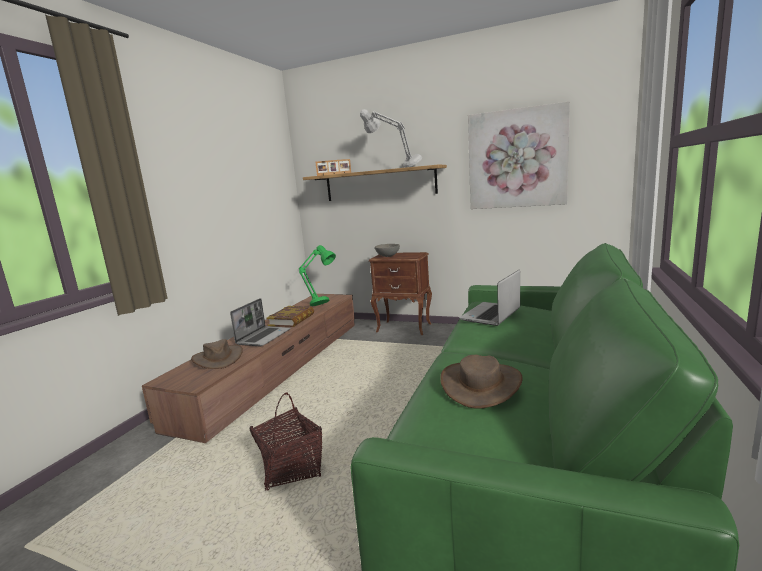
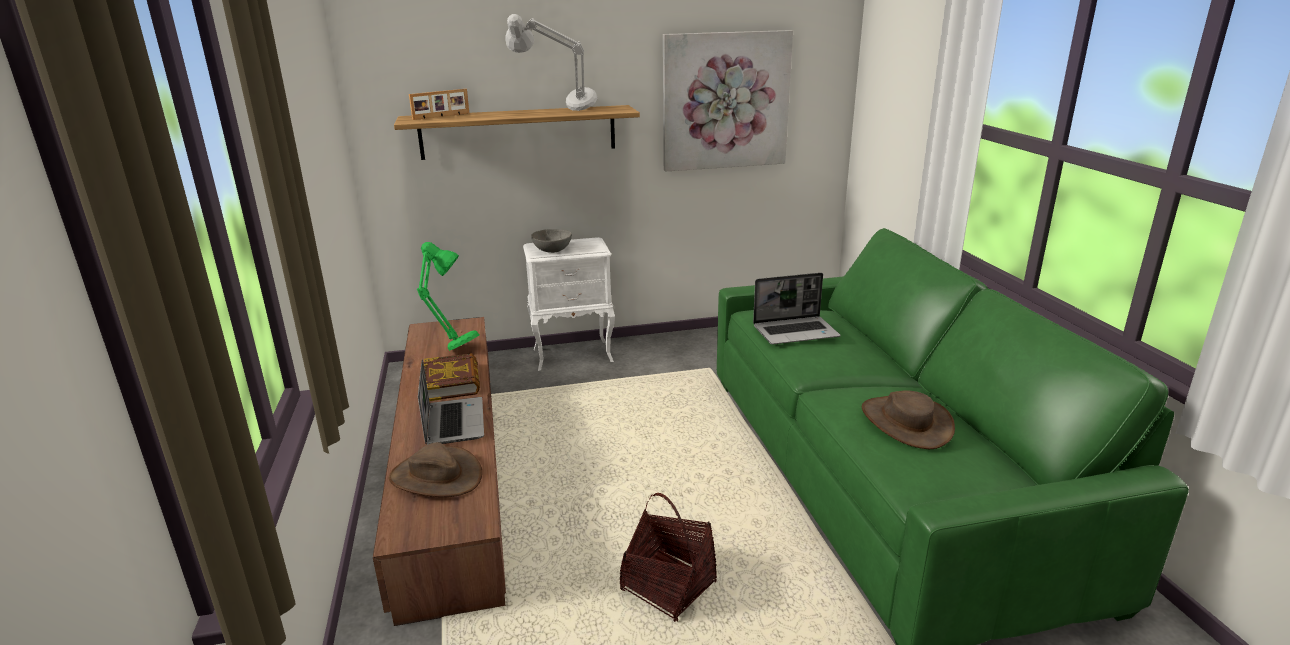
camera: 35 degrees left, 10 degrees up
brown nightstand [369,252,432,335] -> white nightstand [523,237,615,371]
laptop [459,269,520,326] -> laptop turned 105 degrees counterclockwise [753,273,841,344]

